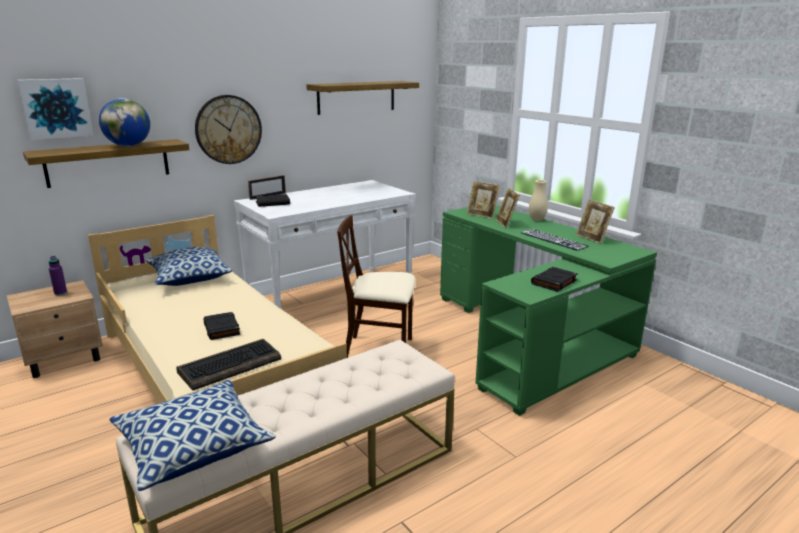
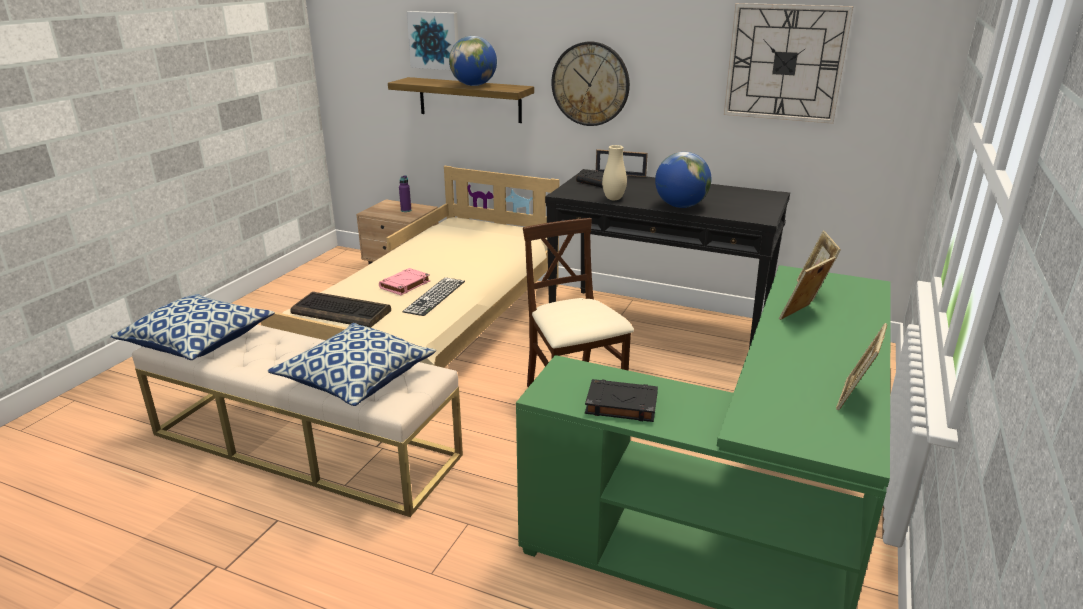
camera: 60 degrees right, 5 degrees up
pillow [146,247,232,286] -> pillow moved to [268,323,436,406]
black book [203,312,240,340] -> pink book [379,268,430,295]
white console table [234,180,416,309] -> black console table [545,169,790,348]
shelf [306,81,419,115] -> wall clock [724,3,853,124]
keyboard [521,229,589,251] -> keyboard moved to [402,277,465,316]
beige vase [529,180,548,221] -> beige vase moved to [602,145,627,200]
none -> globe [655,152,712,208]

